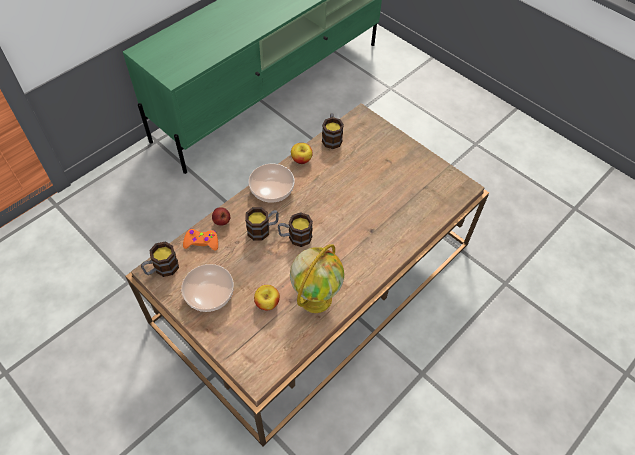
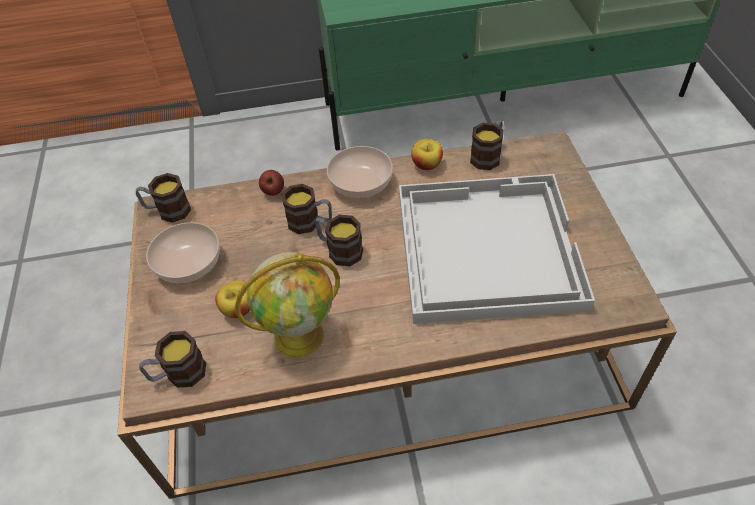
camera: 40 degrees right, 5 degrees down
orange game controller [183,229,218,251] -> none
none -> mug [140,331,206,388]
none -> white tray [399,174,595,324]

